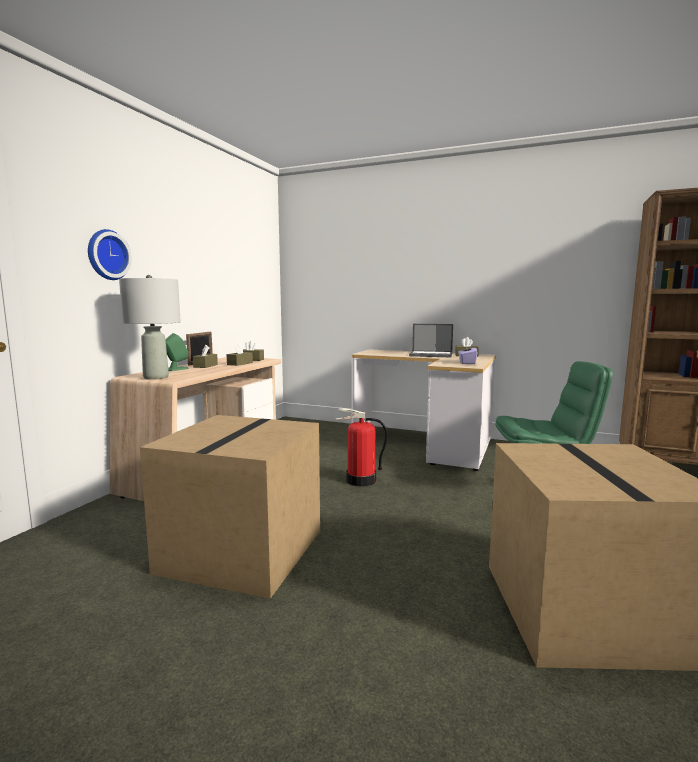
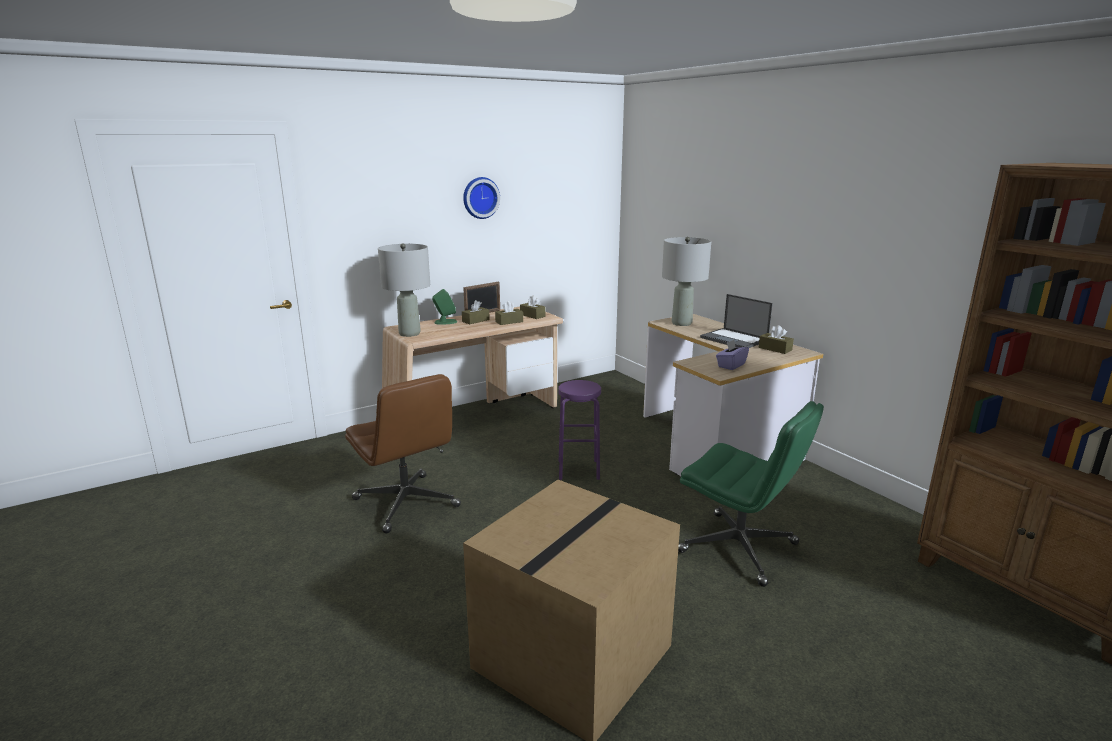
camera: 35 degrees right, 10 degrees up
wall clock [88,229,132,280] -> wall clock moved to [463,177,500,219]
cardboard box [140,415,320,598] -> brown office chair [345,374,461,533]
fire extinguisher [335,408,388,486] -> purple stool [558,380,601,480]
none -> grey table lamp [662,237,711,326]

